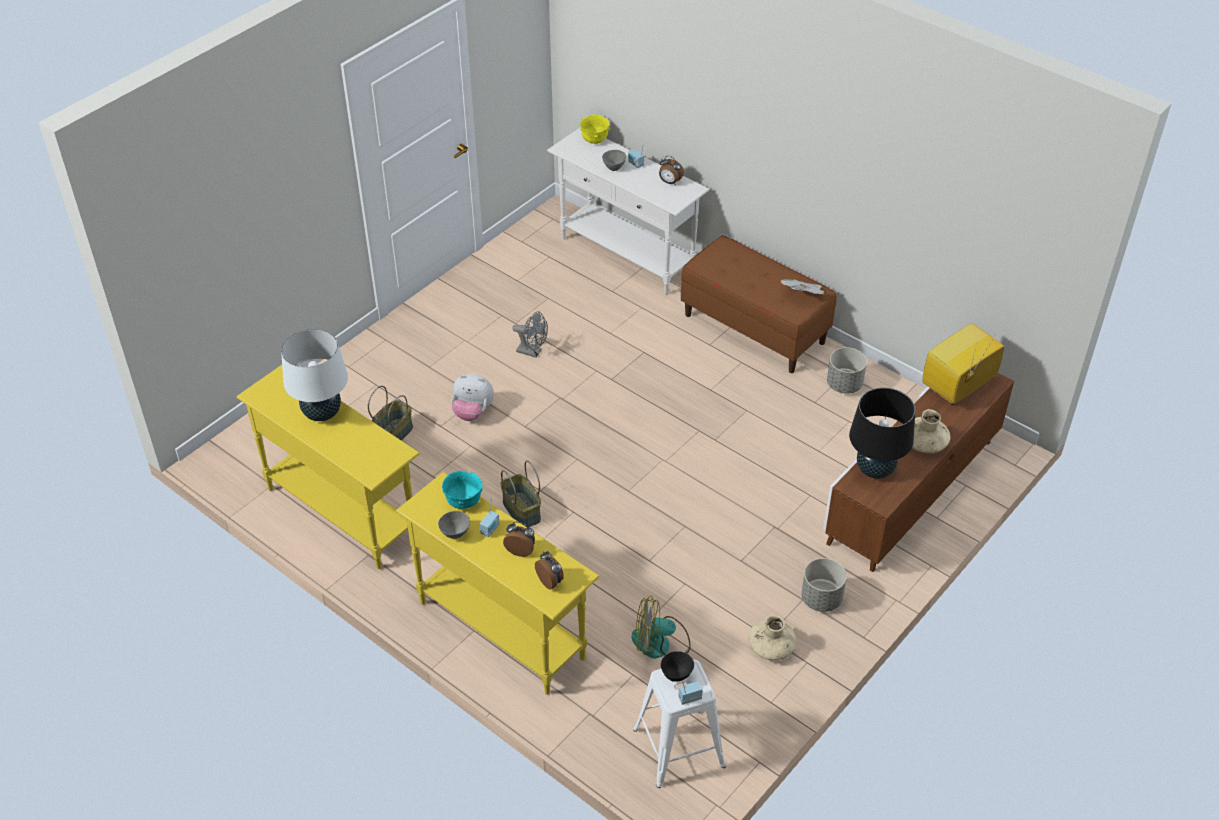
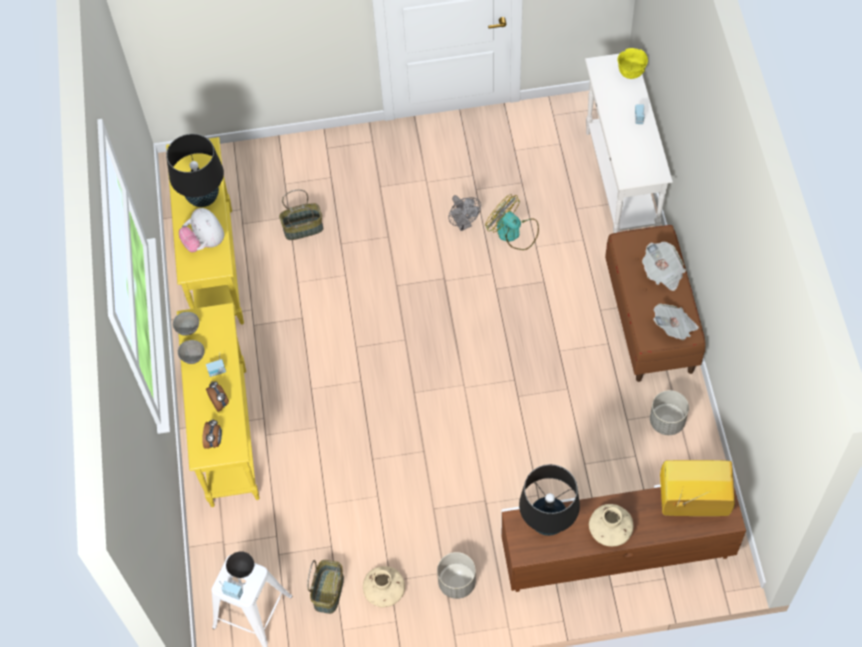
camera: 45 degrees right, 15 degrees up
white table lamp [281,329,348,421] -> black table lamp [166,133,224,207]
turquoise bowl [442,471,483,509] -> none
plush toy [451,374,494,421] -> plush toy moved to [179,208,224,252]
basket [501,460,541,528] -> basket moved to [307,560,344,614]
grey bowl [602,150,626,171] -> grey bowl moved to [173,312,199,336]
fan [632,596,691,659] -> fan moved to [485,194,539,250]
alarm clock [659,156,684,185] -> none
none -> newspaper [642,242,686,291]

